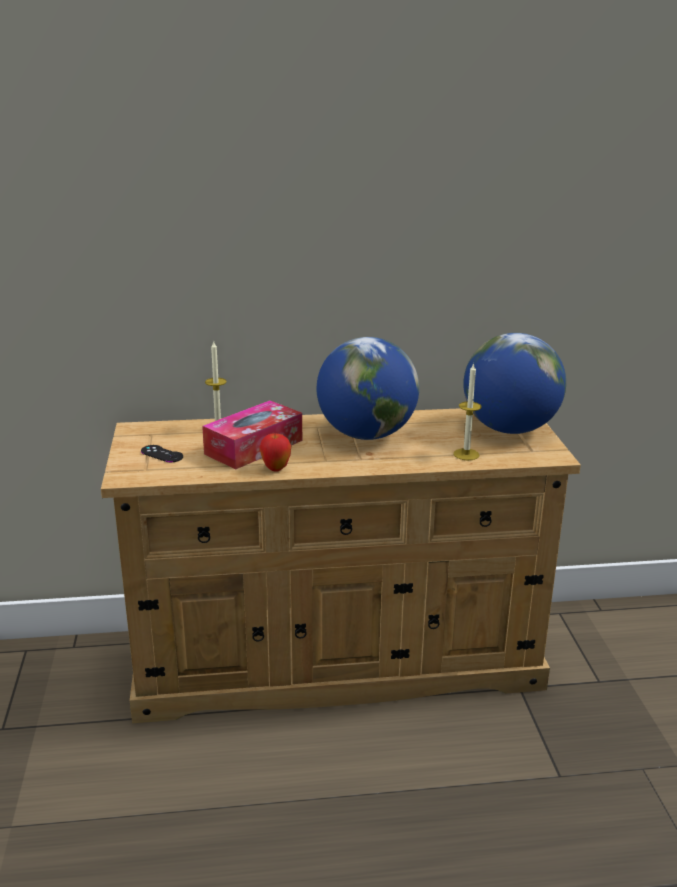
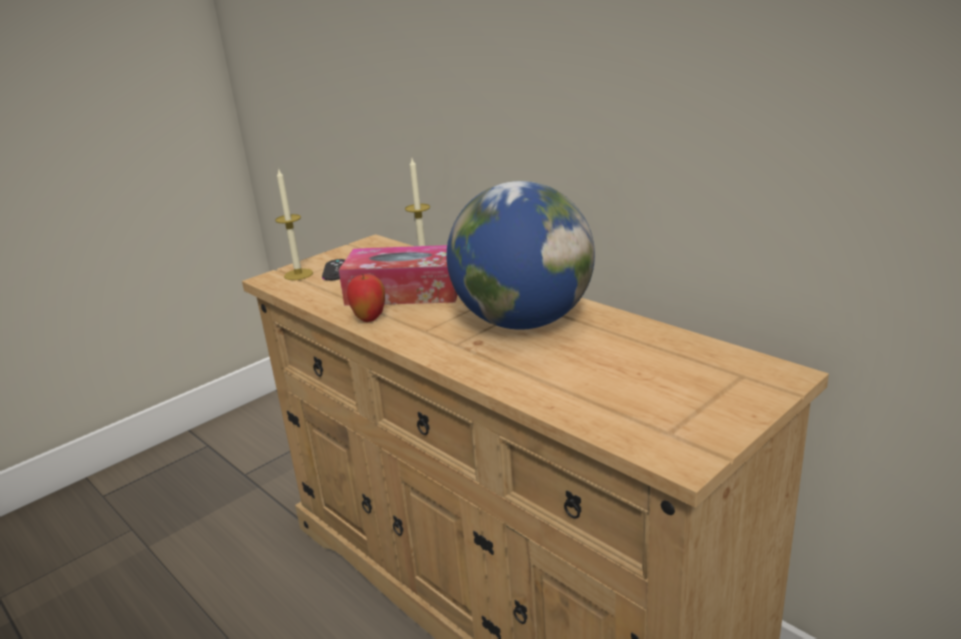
camera: 55 degrees right, 0 degrees up
candle [453,363,482,460] -> candle moved to [275,168,313,280]
globe [463,333,566,434] -> none

